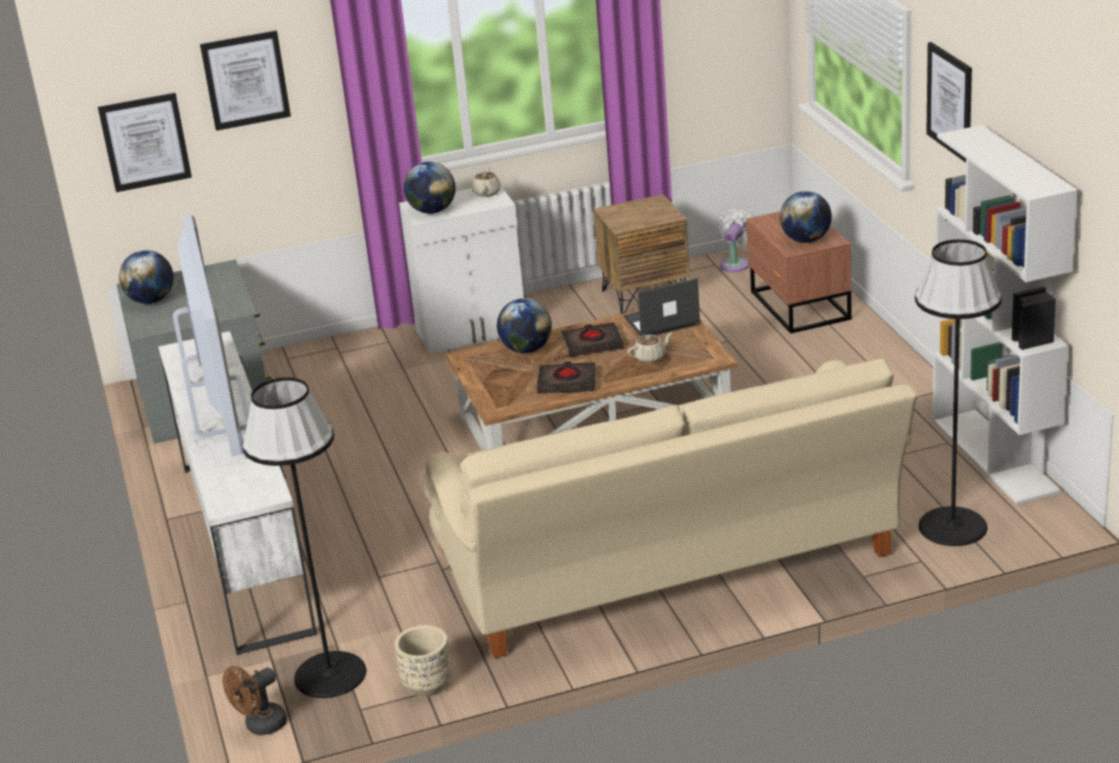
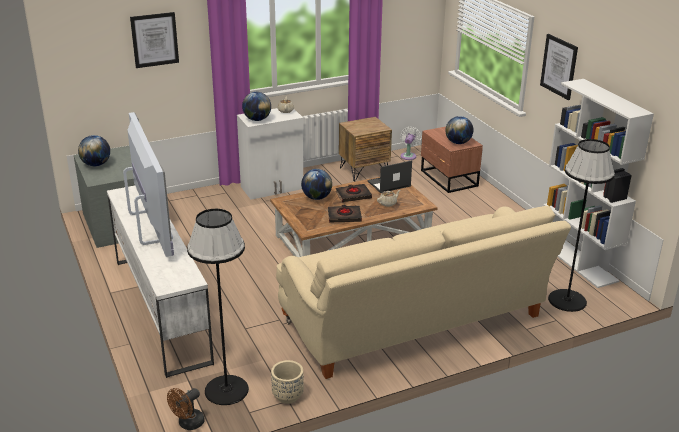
camera: 10 degrees left, 0 degrees up
picture [98,93,192,192] -> none

